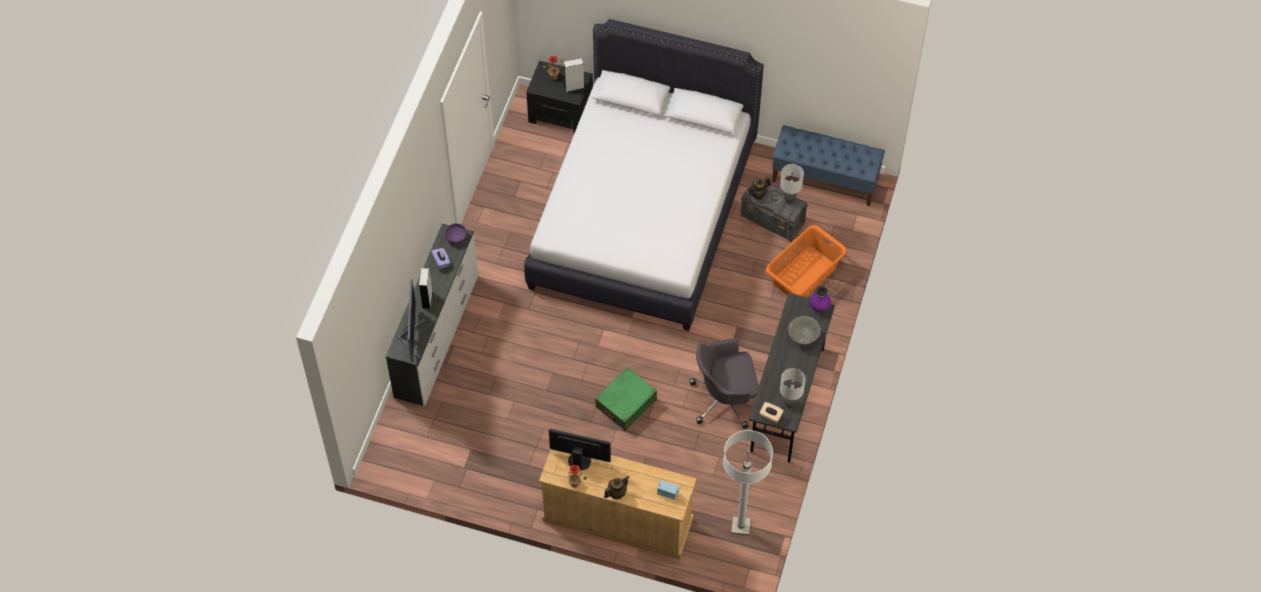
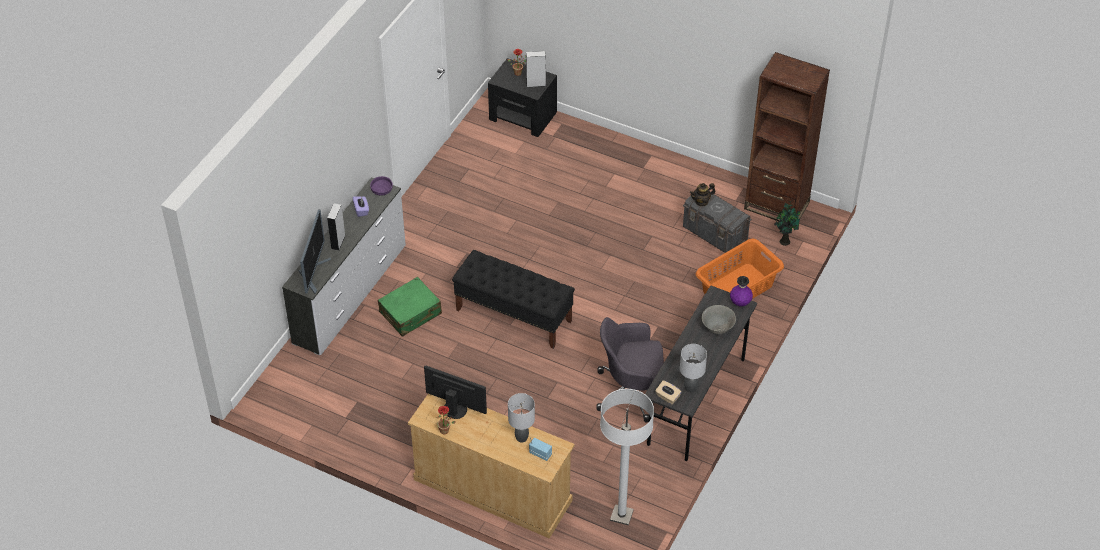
camera: 10 degrees right, 10 degrees down
white bed [524,19,764,331] -> none
green suitcase [595,367,657,431] -> green suitcase moved to [378,277,442,337]
teapot [604,476,629,499] -> none
blue bench [772,125,885,206] -> brown bookcase [744,52,830,221]
grey table lamp [780,164,804,204] -> grey table lamp moved to [508,393,535,443]
none -> black bench [452,250,575,349]
none -> potted plant [774,201,800,246]

